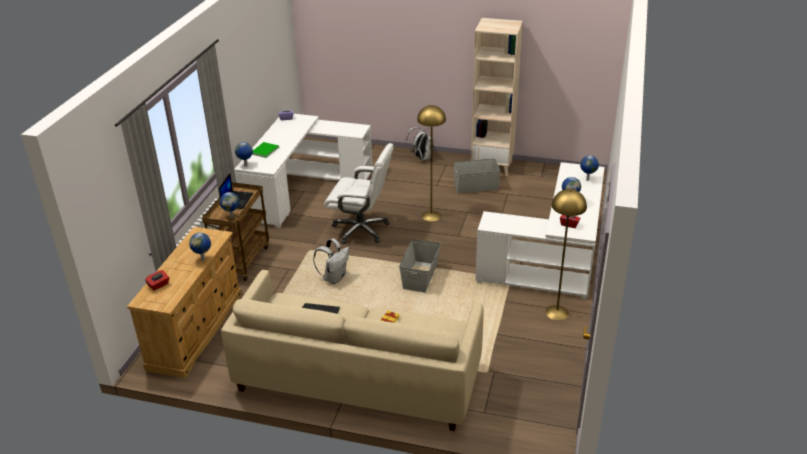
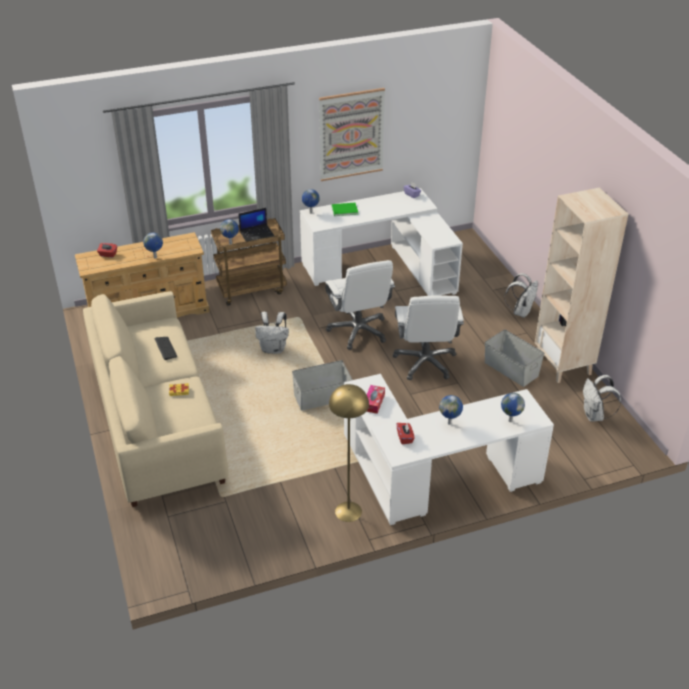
camera: 55 degrees right, 5 degrees up
yellow floor lamp [417,105,446,222] -> white office chair [393,295,464,380]
none -> picture [319,88,385,181]
none -> tissue box [366,385,385,414]
none -> white backpack [583,375,621,422]

